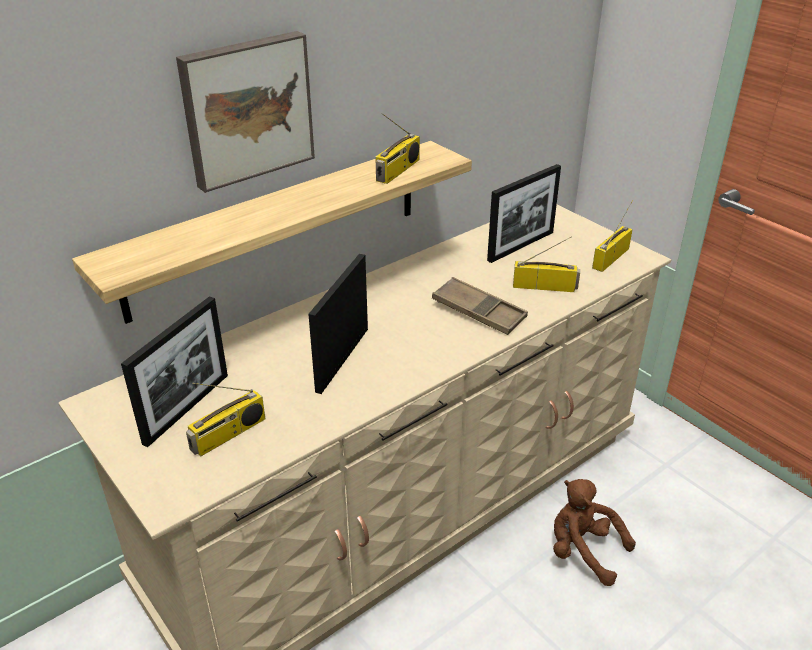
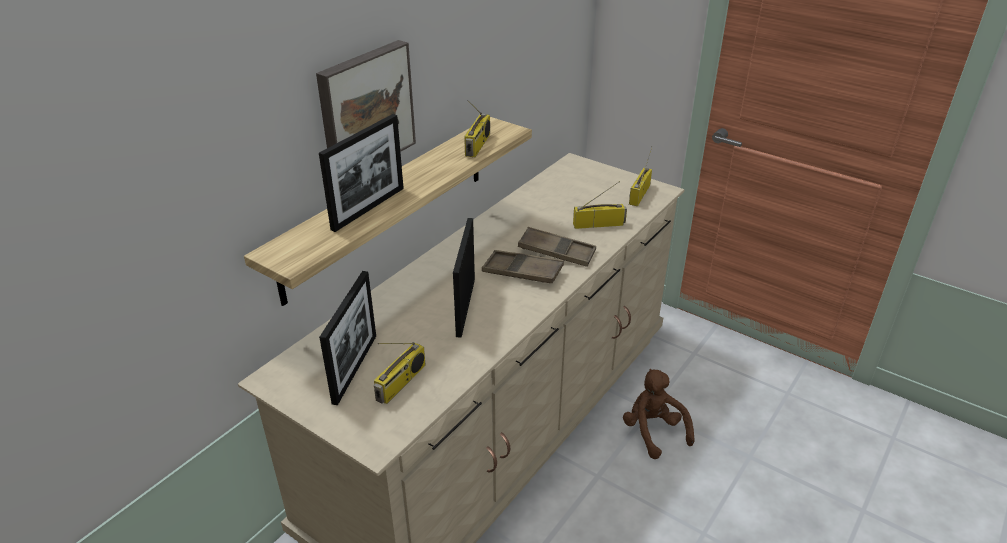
camera: 15 degrees left, 0 degrees up
picture frame [487,164,561,263] -> picture frame moved to [319,114,404,232]
brown plush toy [553,479,636,586] -> brown plush toy turned 45 degrees clockwise [623,369,695,459]
none -> brown tray [482,250,564,283]

